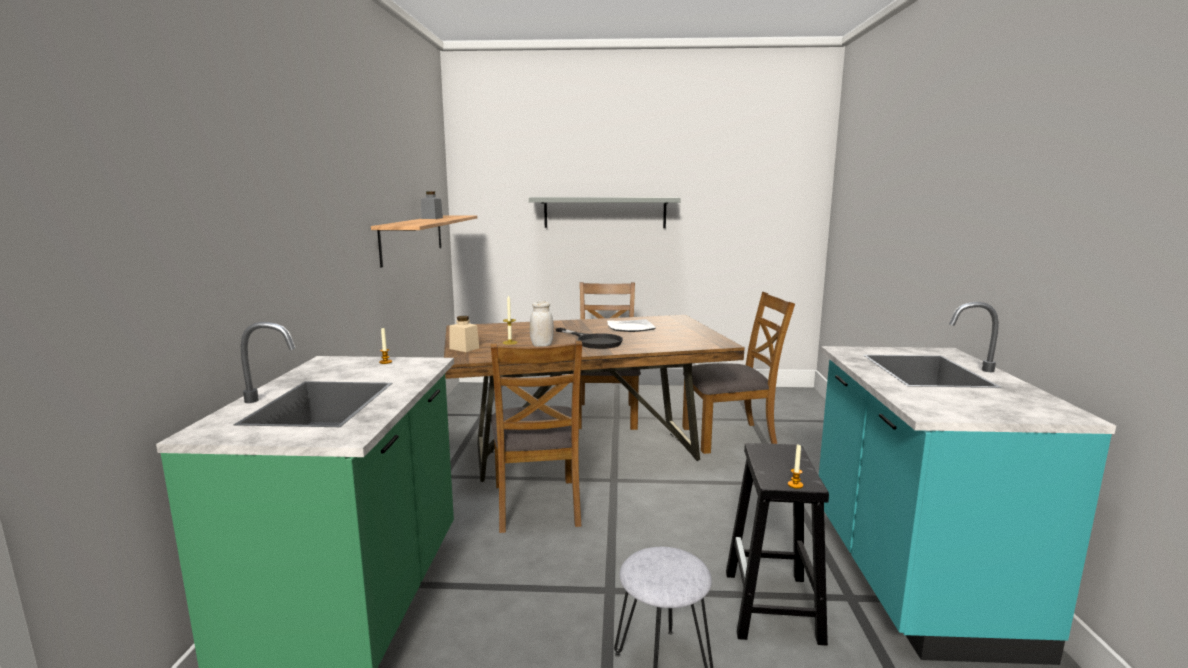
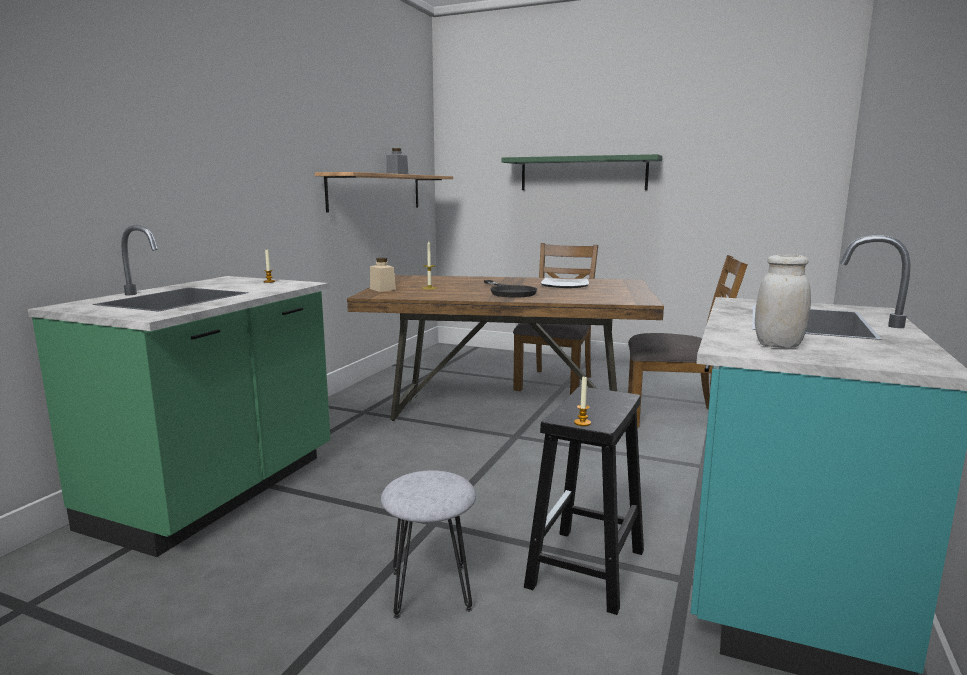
camera: 20 degrees right, 0 degrees up
brown chair [491,340,582,533] -> none
grey shelf [529,197,681,228] -> green shelf [501,154,662,190]
white jar [530,301,554,347] -> white jar moved to [755,255,811,348]

